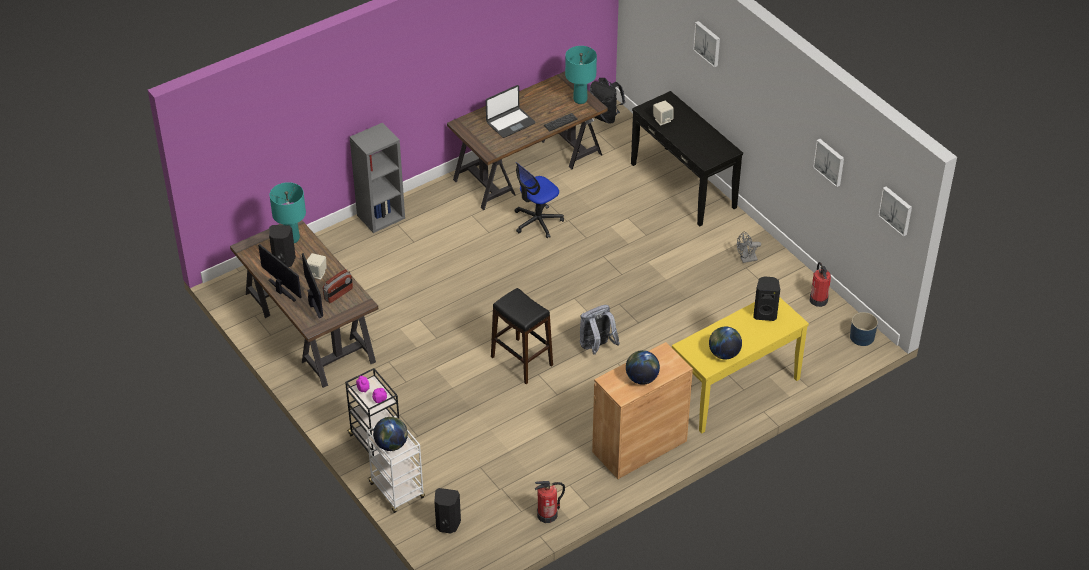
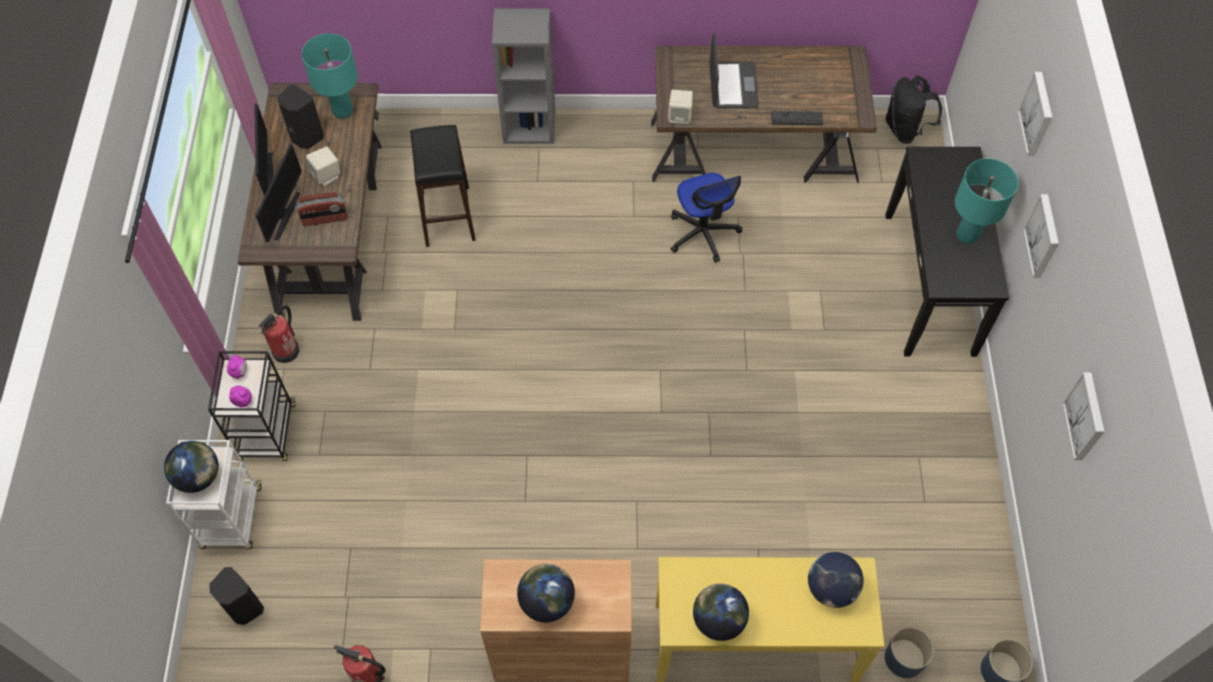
camera: 35 degrees right, 15 degrees up
laptop [486,85,536,138] -> laptop turned 90 degrees counterclockwise [709,33,759,108]
black stool [491,288,553,384] -> black stool moved to [410,125,476,247]
office chair [514,162,564,238] -> office chair turned 105 degrees counterclockwise [671,173,742,263]
turquoise table lamp [565,46,597,104] -> turquoise table lamp moved to [955,159,1018,244]
grey backpack [580,305,620,355] -> none
beige speaker [653,101,674,126] -> beige speaker moved to [668,90,693,124]
grey fan [737,231,761,263] -> none
black speaker [753,276,780,321] -> globe [808,552,864,608]
fire extinguisher [810,262,831,307] -> fire extinguisher moved to [258,305,300,363]
picture [878,186,912,237] -> picture moved to [1023,194,1059,277]
none -> blue planter [885,627,934,678]

